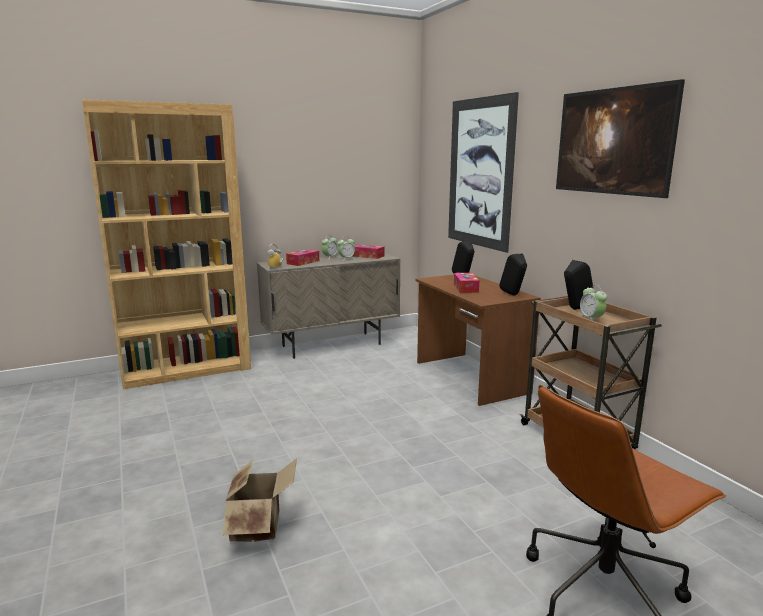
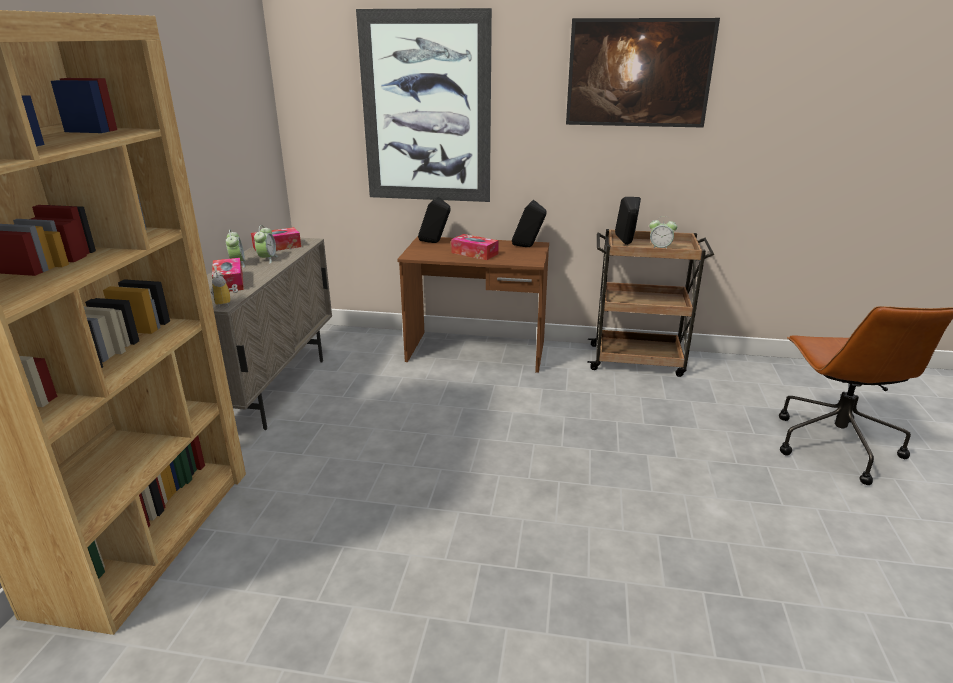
camera: 55 degrees left, 10 degrees up
cardboard box [222,458,297,542] -> none

